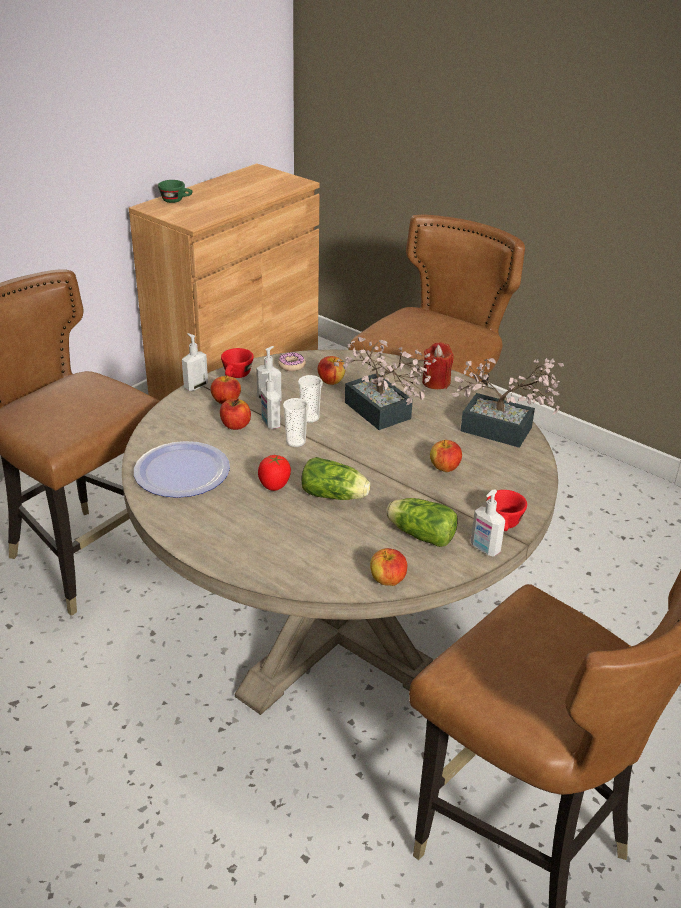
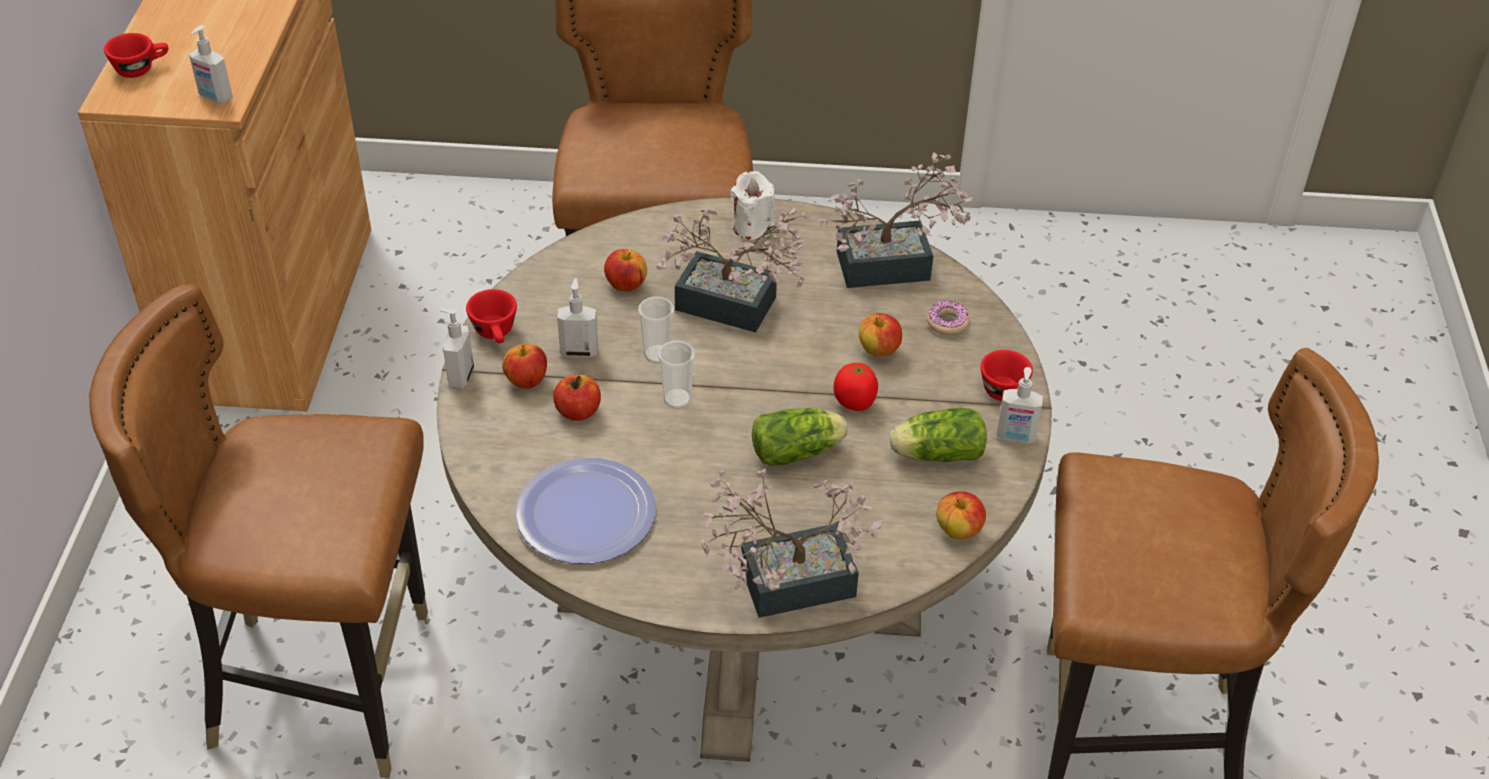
camera: 35 degrees left, 10 degrees up
green cup [158,180,192,203] -> red cup [104,33,168,78]
tomato [258,455,291,491] -> tomato moved to [833,363,878,411]
soap dispenser [261,370,281,429] -> soap dispenser moved to [189,25,233,103]
donut [278,352,306,371] -> donut moved to [927,301,970,335]
red candle [422,342,454,389] -> white candle [730,171,775,240]
none -> potted plant [701,468,882,618]

